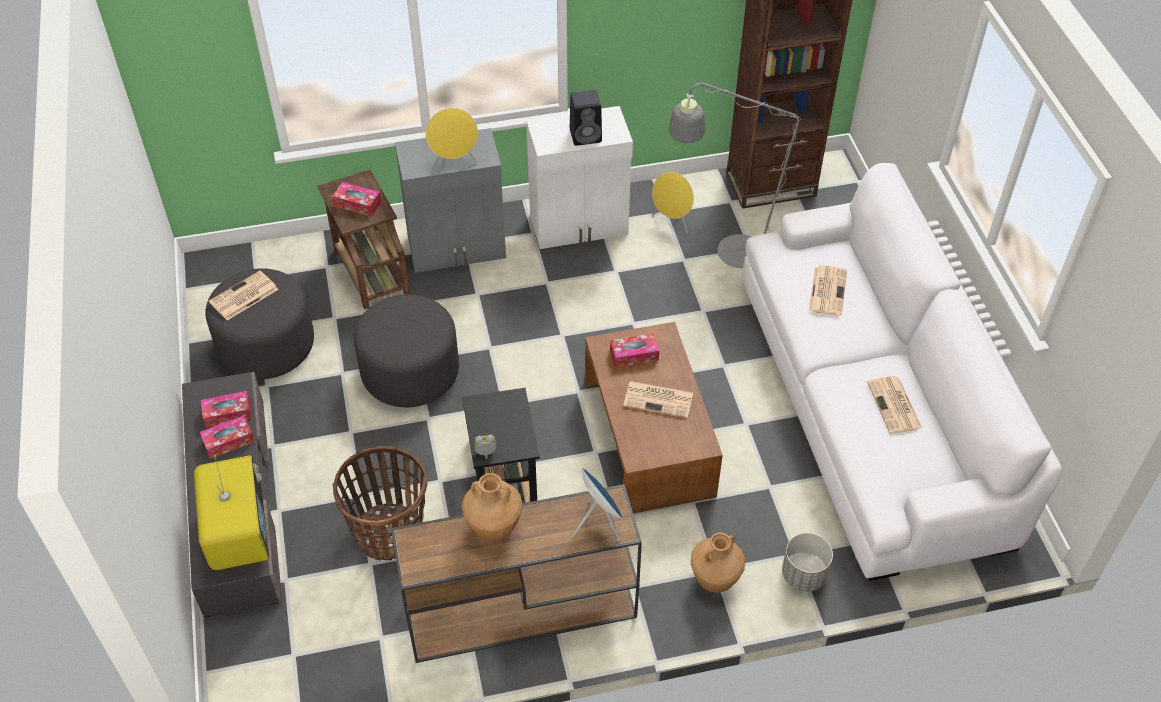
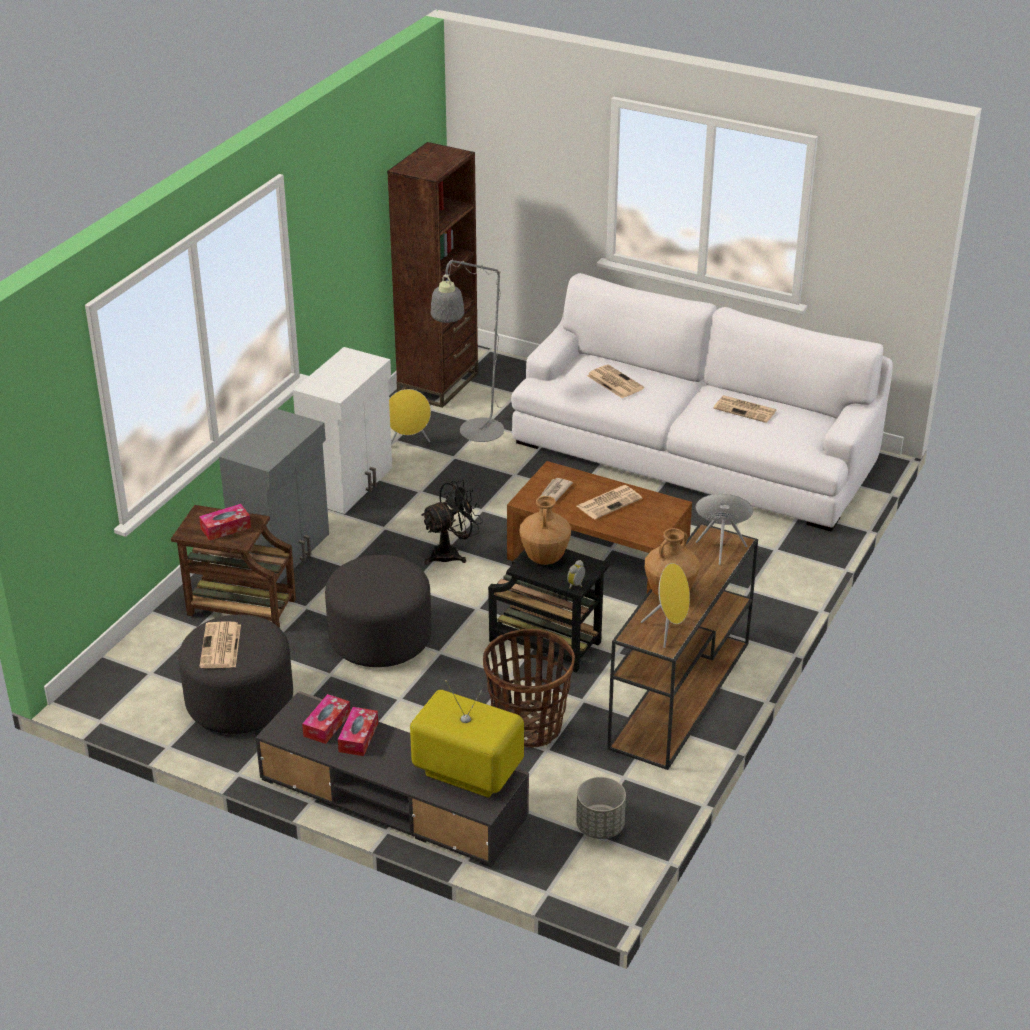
camera: 50 degrees left, 15 degrees down
yellow speaker [425,108,478,171] -> yellow speaker moved to [641,563,690,648]
black speaker [570,90,602,146] -> none
tissue box [610,333,659,368] -> newspaper [540,478,573,501]
brown vase [690,532,745,593] -> brown vase moved to [519,496,571,565]
grey planter [782,533,833,591] -> grey planter moved to [576,777,626,839]
none -> black fan [421,480,483,564]

